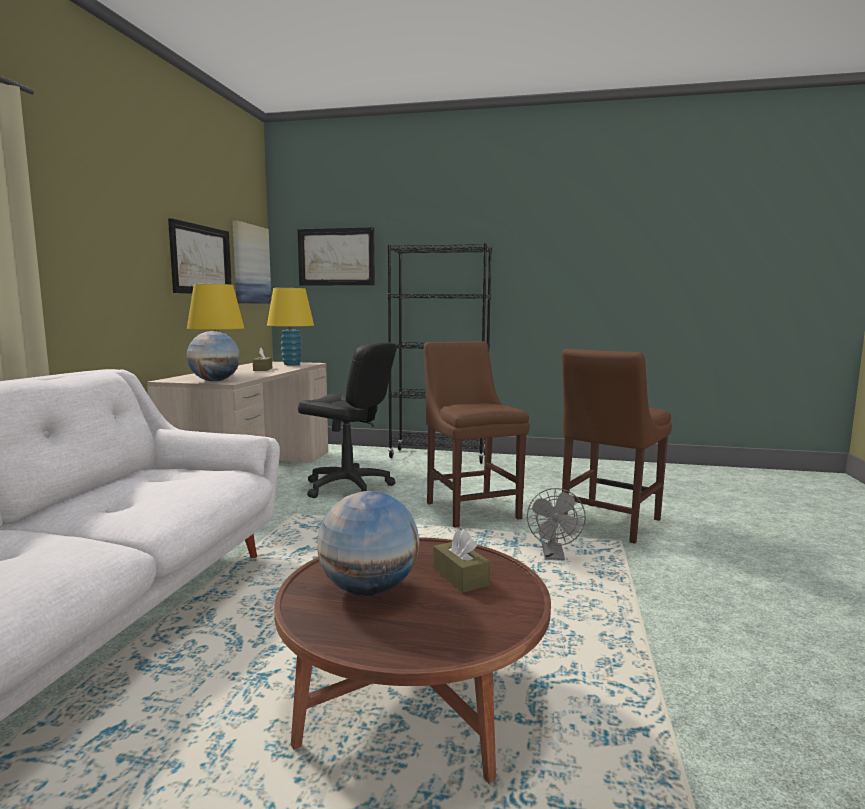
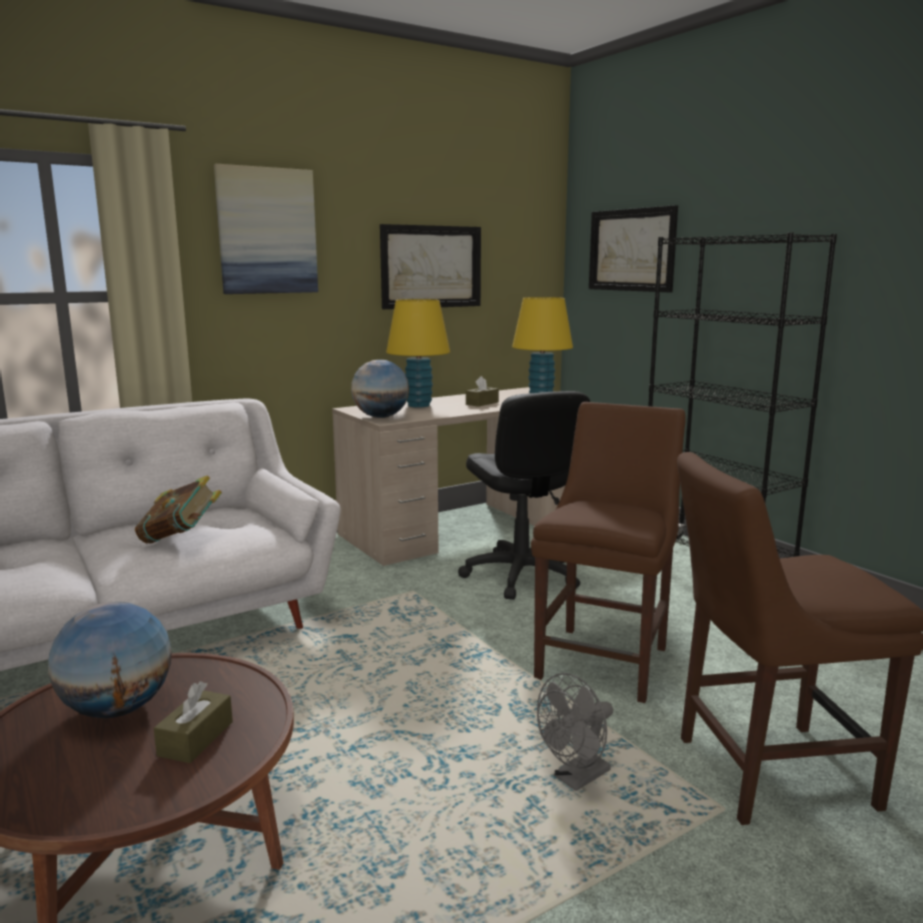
camera: 45 degrees right, 5 degrees up
picture [232,221,271,304] -> picture moved to [214,164,318,294]
none -> book [135,475,222,544]

